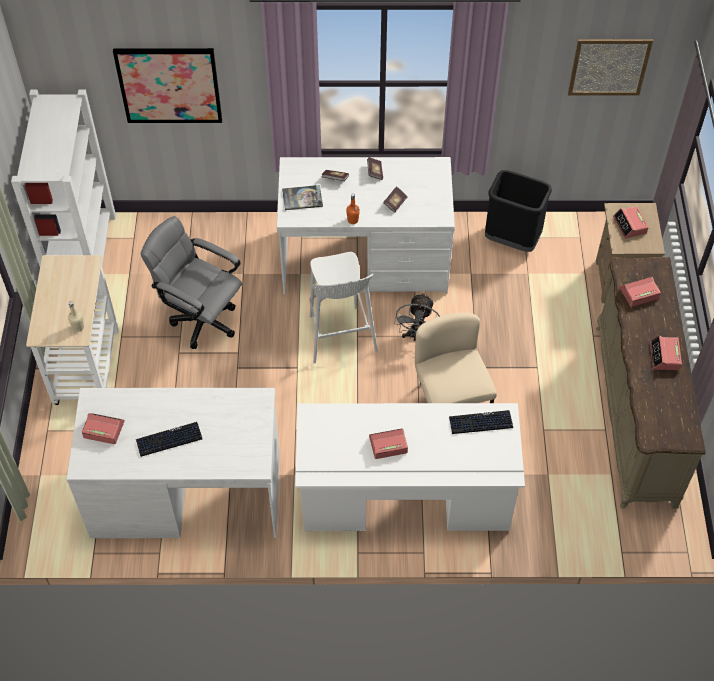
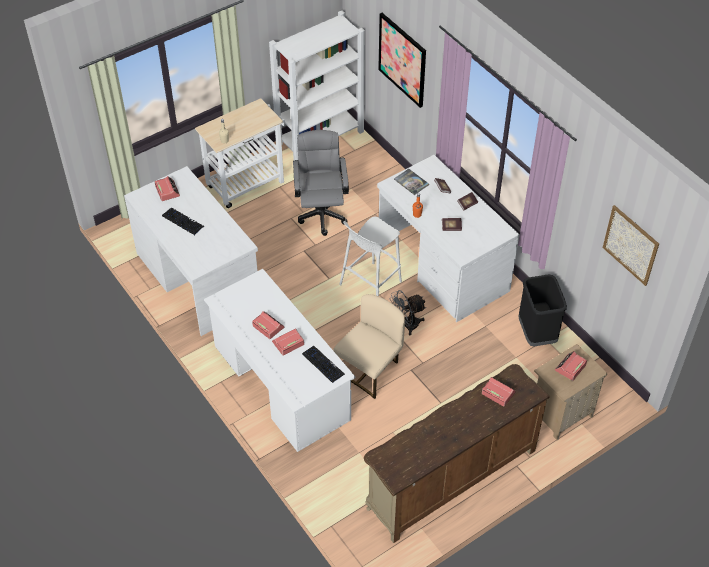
camera: 55 degrees right, 5 degrees down
alarm clock [650,336,682,370] -> alarm clock moved to [272,328,304,356]

